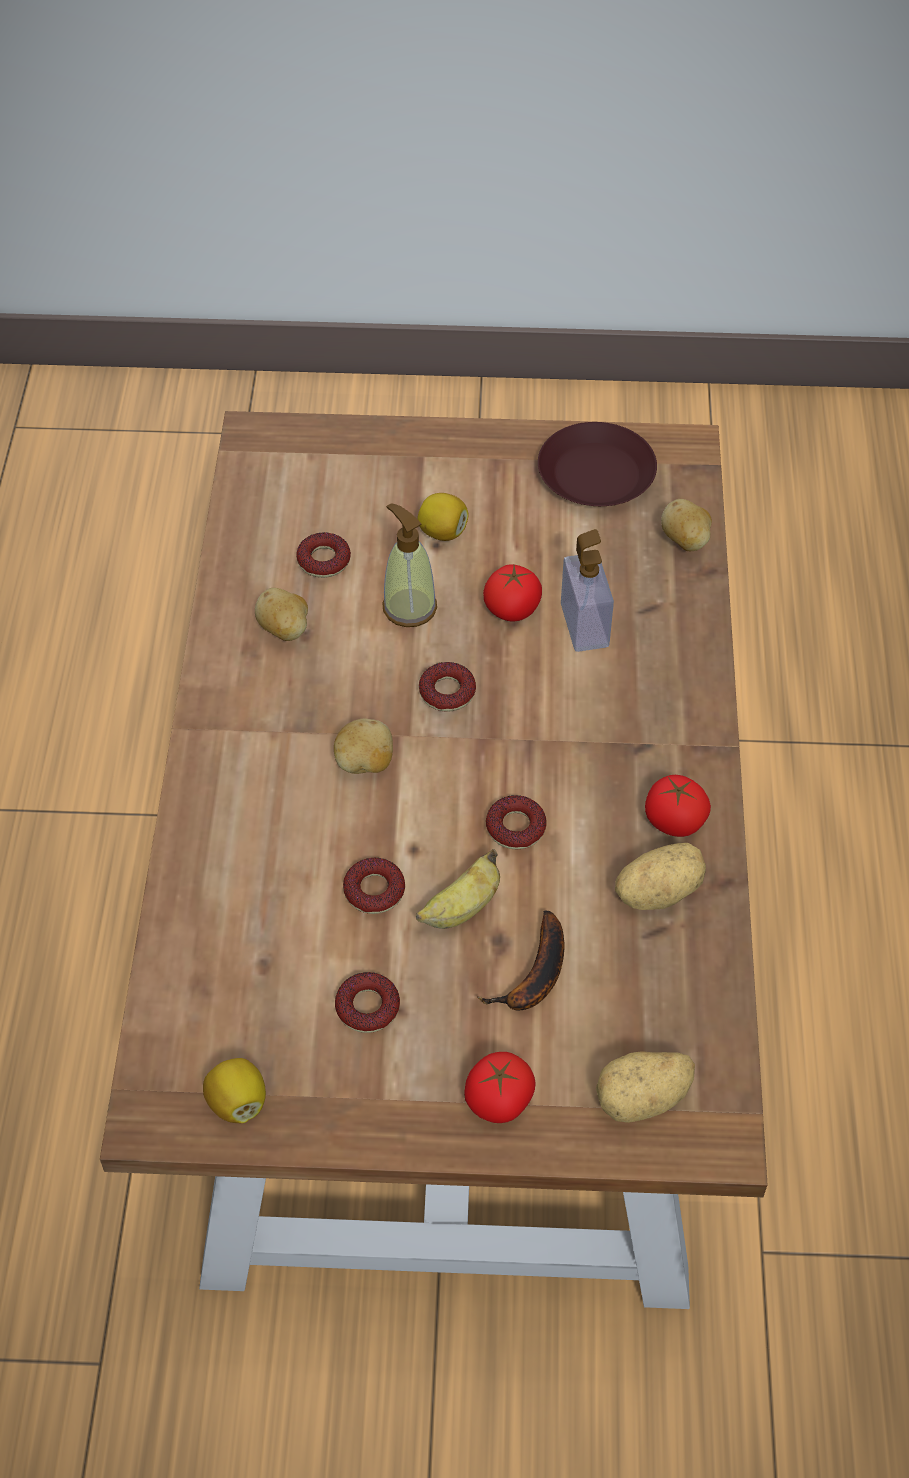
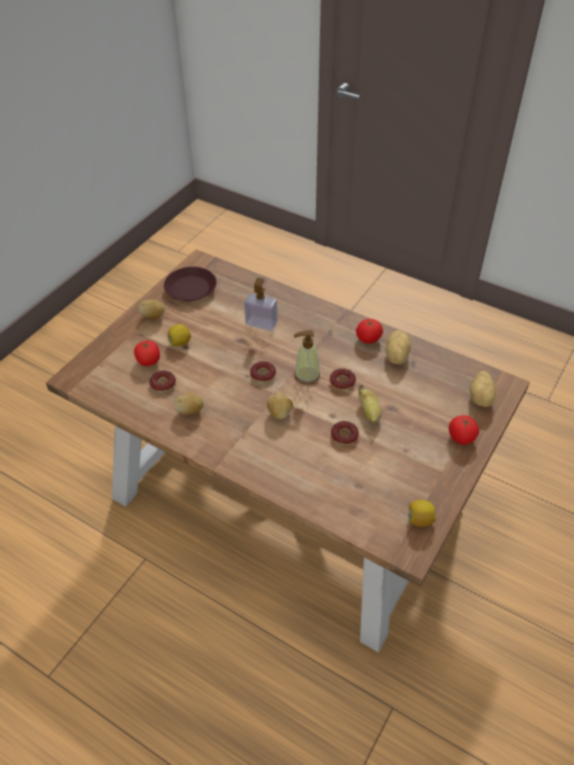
camera: 60 degrees left, 5 degrees down
donut [335,972,400,1033] -> none
soap dispenser [382,503,437,627] -> soap dispenser moved to [294,330,320,385]
banana [477,911,564,1010] -> none
tomato [483,564,542,621] -> tomato moved to [134,340,160,366]
potato [661,499,712,551] -> potato moved to [139,299,165,319]

